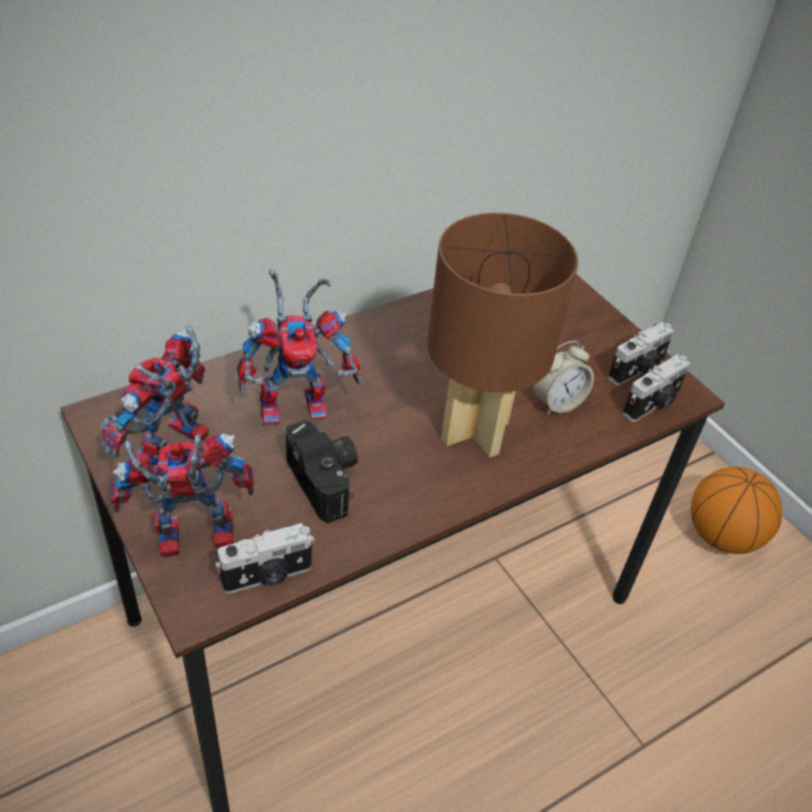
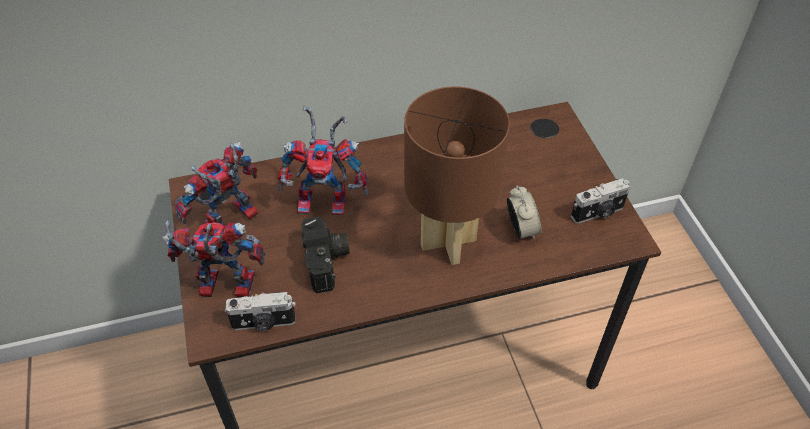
camera: 20 degrees right, 5 degrees up
alarm clock [532,341,594,415] -> alarm clock turned 90 degrees counterclockwise [507,186,542,240]
camera [623,354,690,422] -> none
basketball [691,467,782,554] -> none

